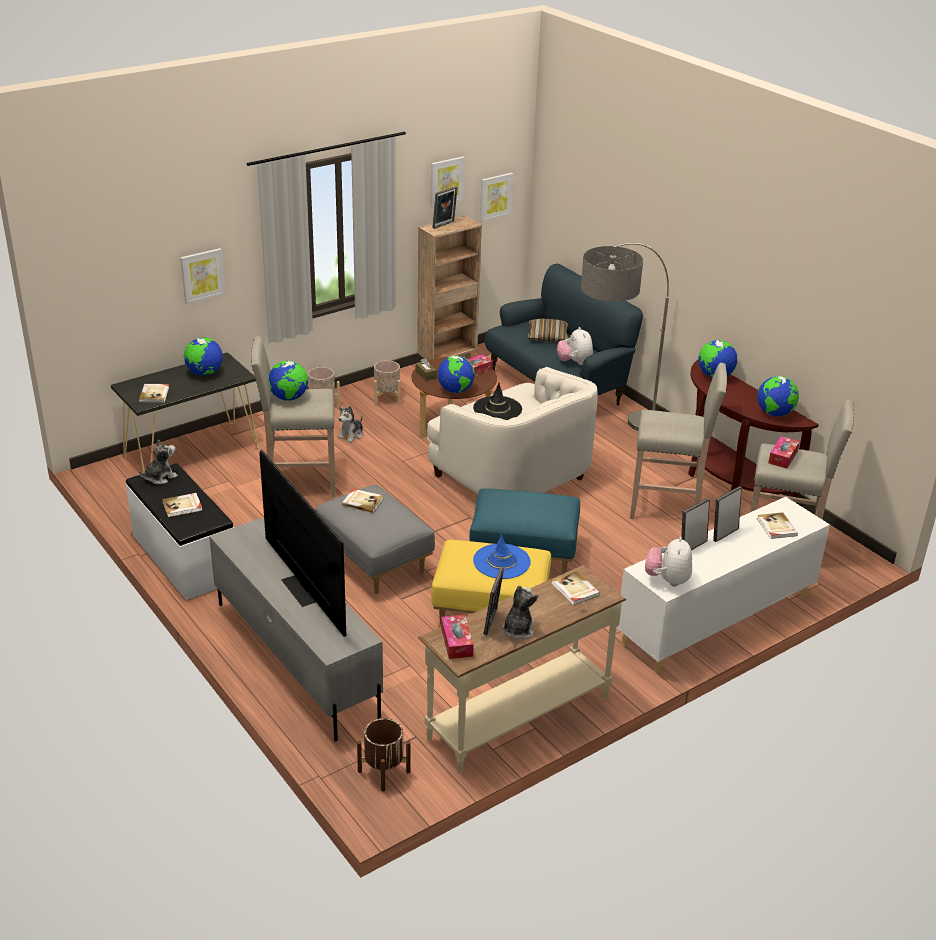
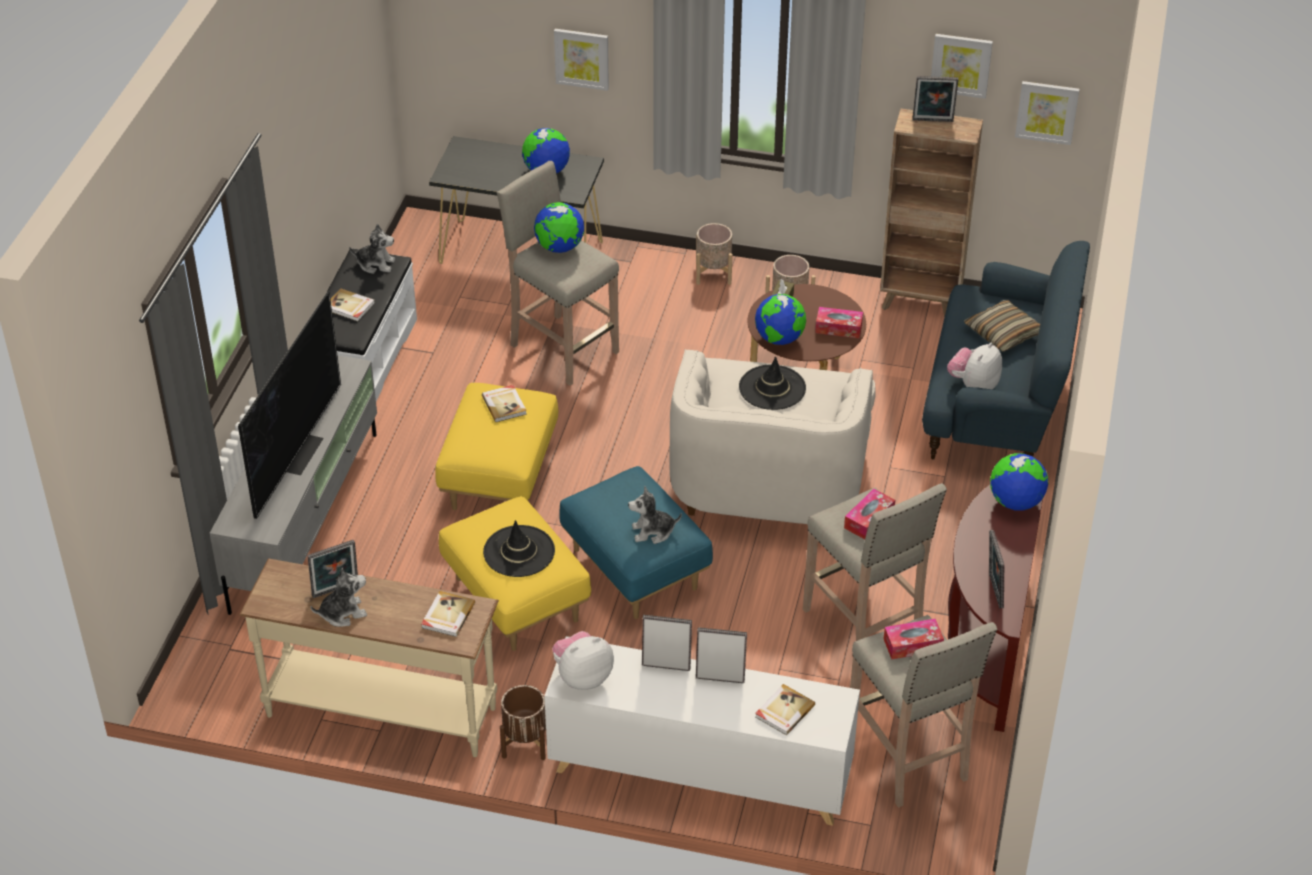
camera: 50 degrees right, 10 degrees up
book [139,384,169,403] -> none
grey ottoman [315,485,435,594] -> yellow ottoman [435,383,558,510]
plush toy [338,406,363,443] -> plush toy moved to [628,486,682,544]
brown planter [357,718,411,792] -> brown planter moved to [500,685,546,760]
tissue box [441,615,474,659] -> tissue box moved to [844,489,895,539]
blue hat [473,534,531,579] -> black hat [483,520,555,577]
floor lamp [581,243,669,431] -> none
globe [757,376,799,416] -> picture frame [989,530,1004,609]

